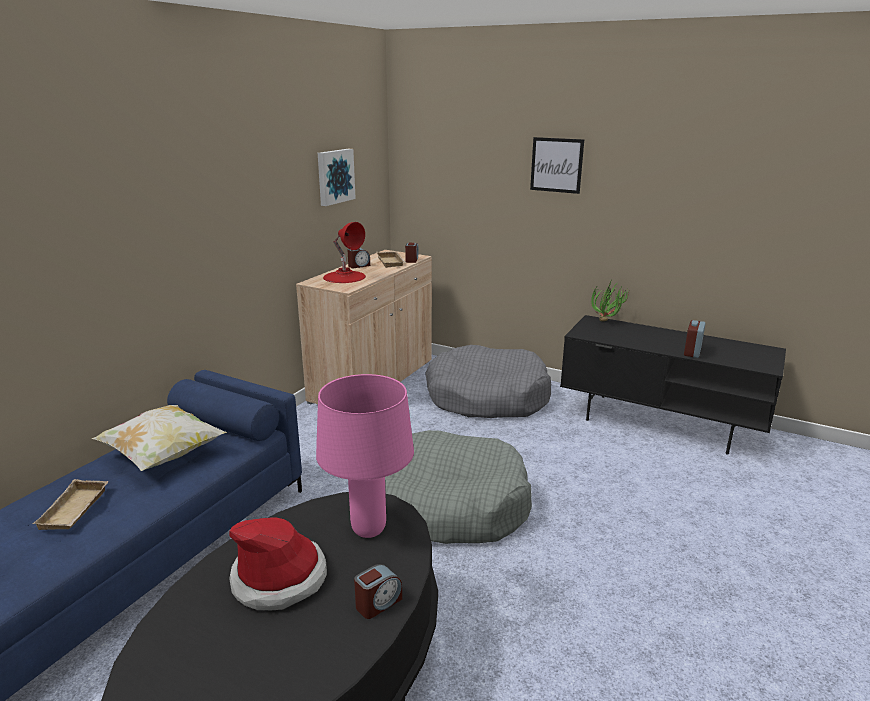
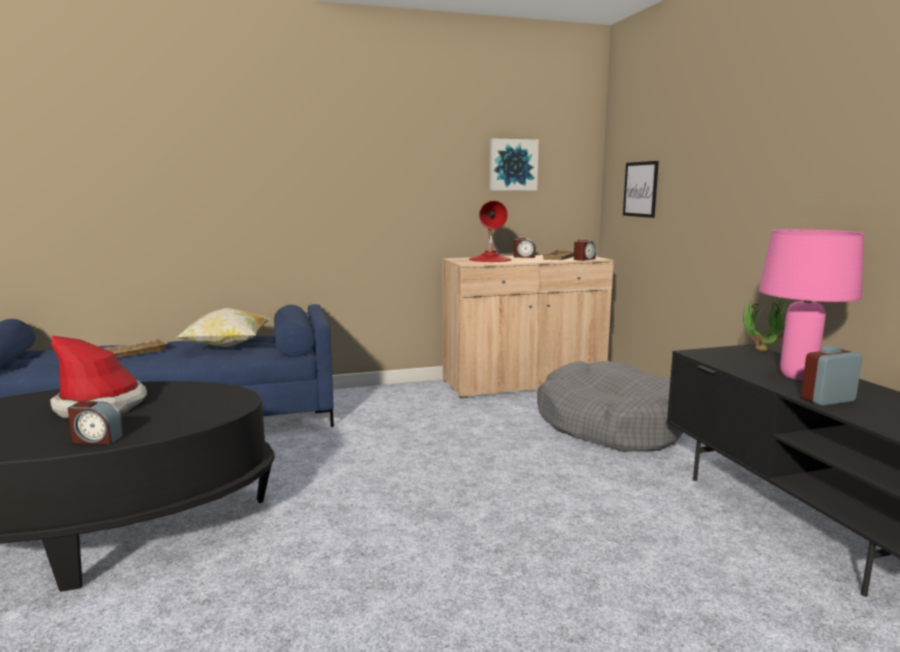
camera: 45 degrees right, 10 degrees down
pink table lamp [316,374,414,538] -> pink table lamp moved to [759,229,864,380]
grey dog bed [385,430,532,544] -> none
picture [530,137,584,194] -> picture moved to [623,161,659,218]

